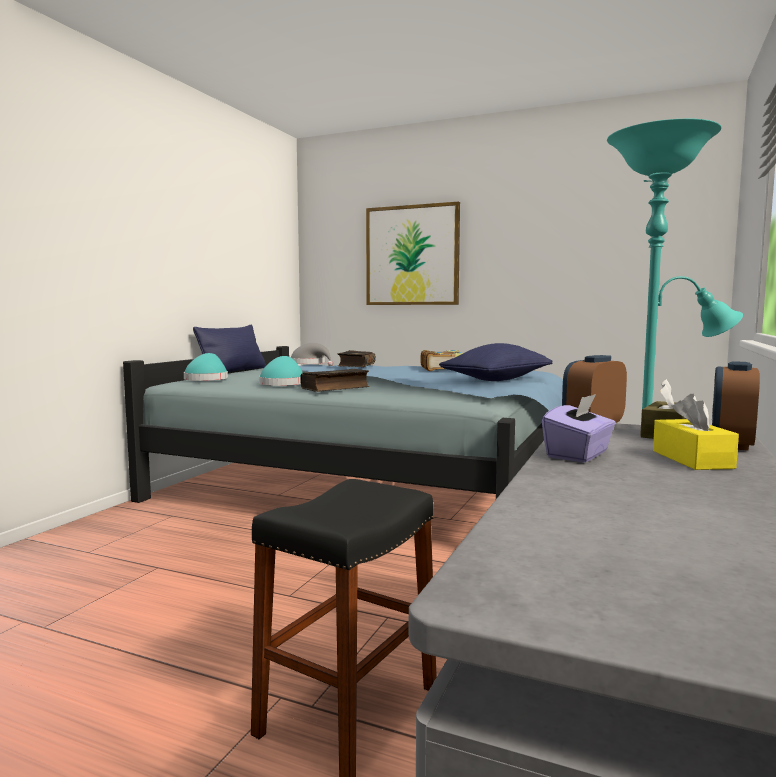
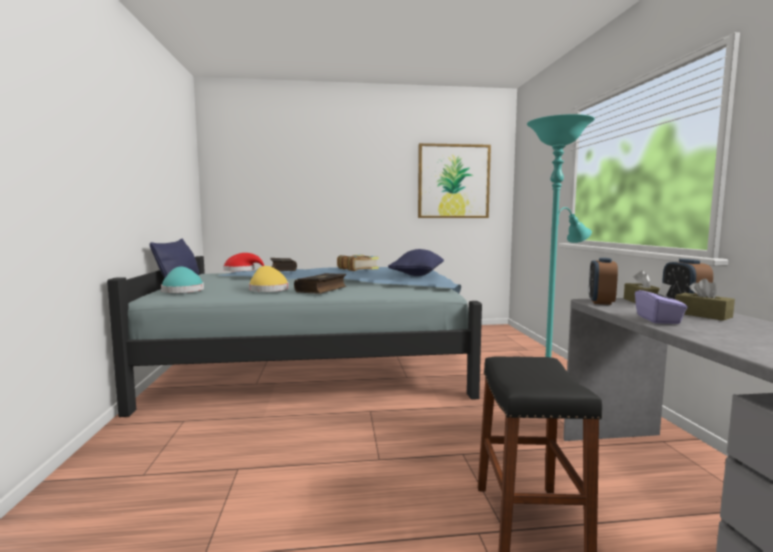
camera: 30 degrees left, 0 degrees up
turquoise hat [259,356,303,386] -> yellow hat [249,266,289,292]
grey hat [291,343,333,366] -> red hat [223,253,264,271]
picture [366,201,460,305] -> picture moved to [418,143,491,218]
yellow tissue box [653,394,739,470] -> brown tissue box [675,279,735,321]

